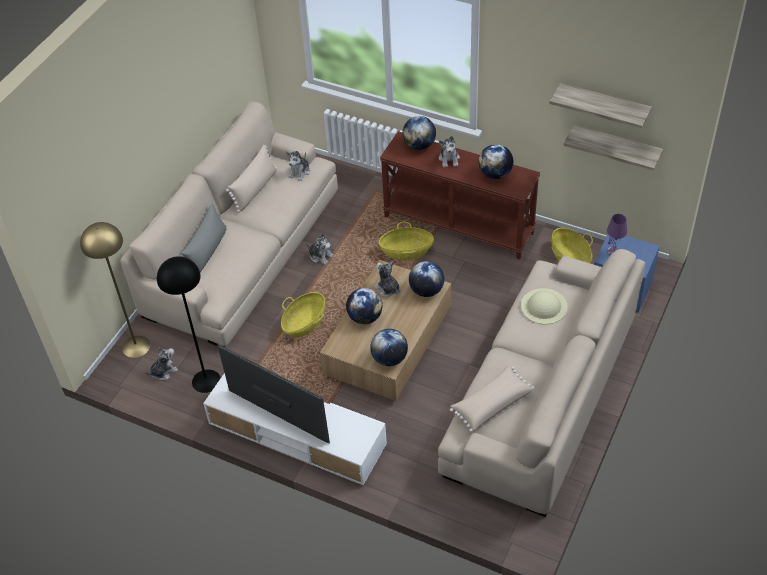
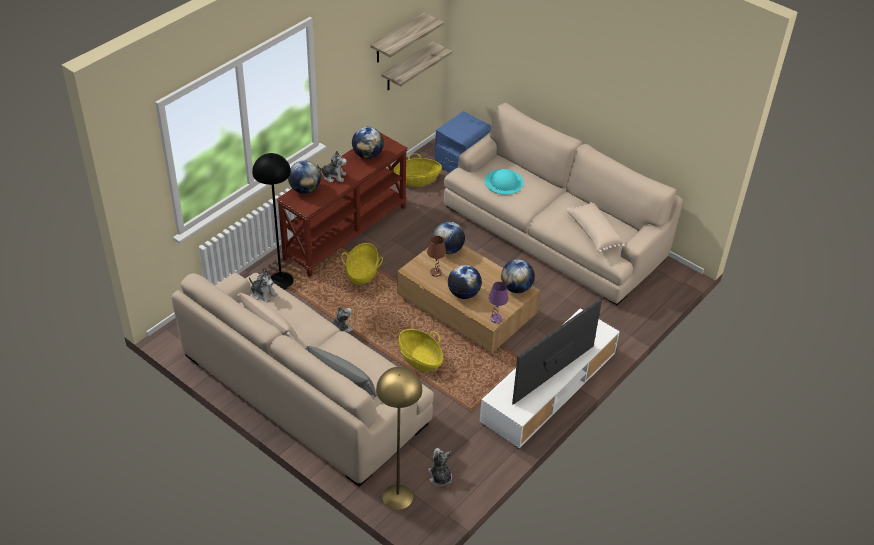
camera: 80 degrees left, 5 degrees down
black floor lamp [157,256,221,393] -> black floor lamp moved to [252,153,293,290]
plush toy [374,261,400,297] -> brown table lamp [427,236,446,277]
beige hat [521,288,568,324] -> turquoise hat [485,169,524,195]
purple table lamp [607,214,627,255] -> purple table lamp moved to [489,282,508,323]

